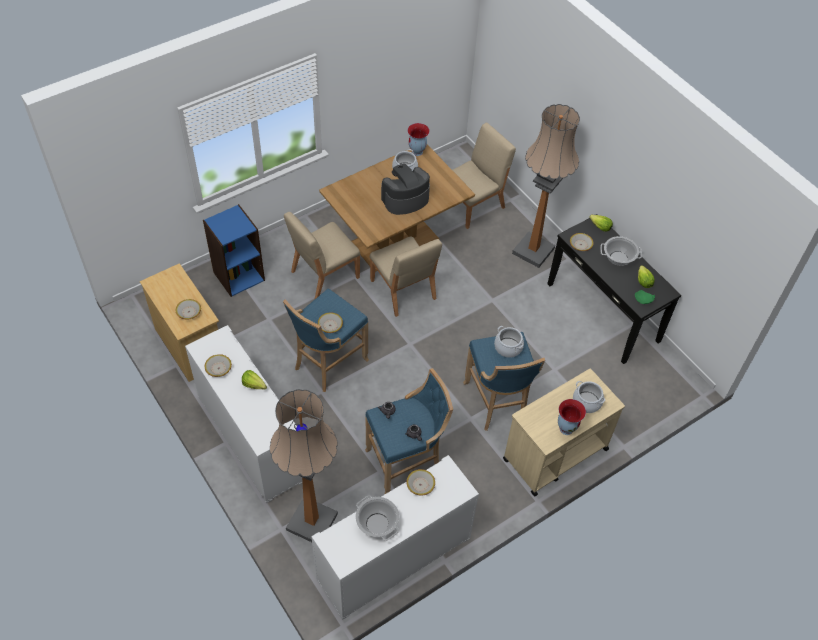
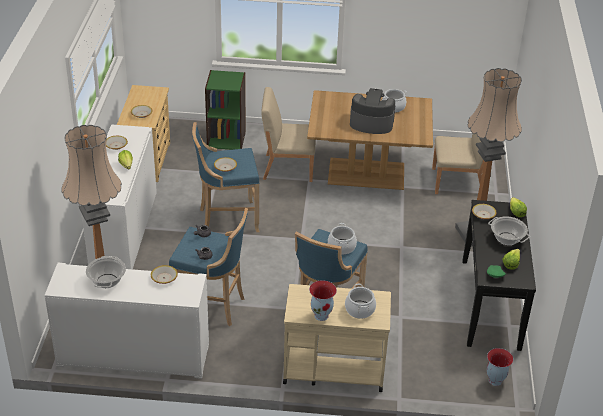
camera: 40 degrees right, 15 degrees down
blue bookcase [203,204,265,297] -> green bookcase [205,70,246,150]
beige chair [370,237,442,317] -> none
vase [407,123,430,156] -> vase moved to [487,348,513,386]

